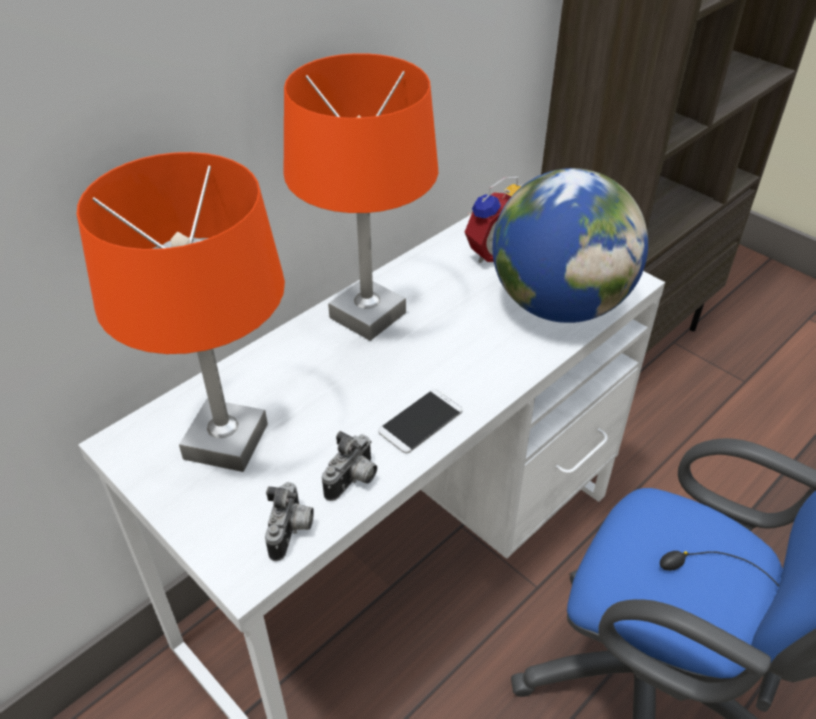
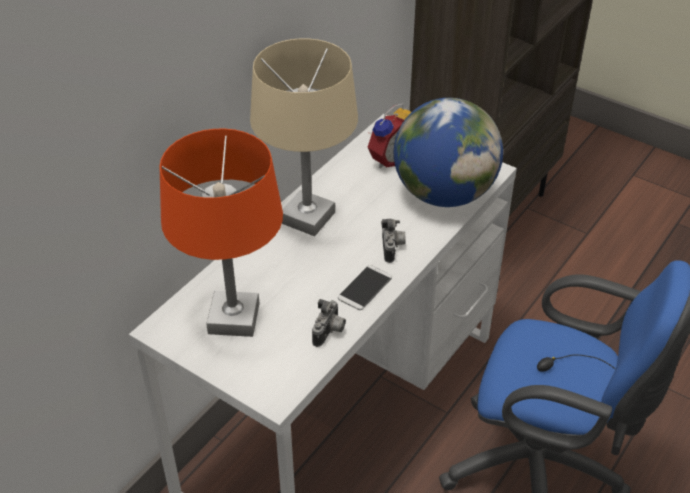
camera: 10 degrees left, 0 degrees up
camera [265,482,314,561] -> camera moved to [381,219,406,263]
orange table lamp [284,53,438,341] -> beige table lamp [250,38,358,236]

